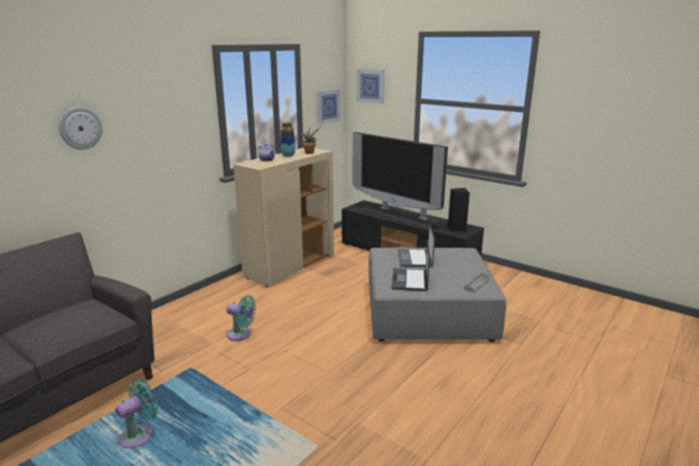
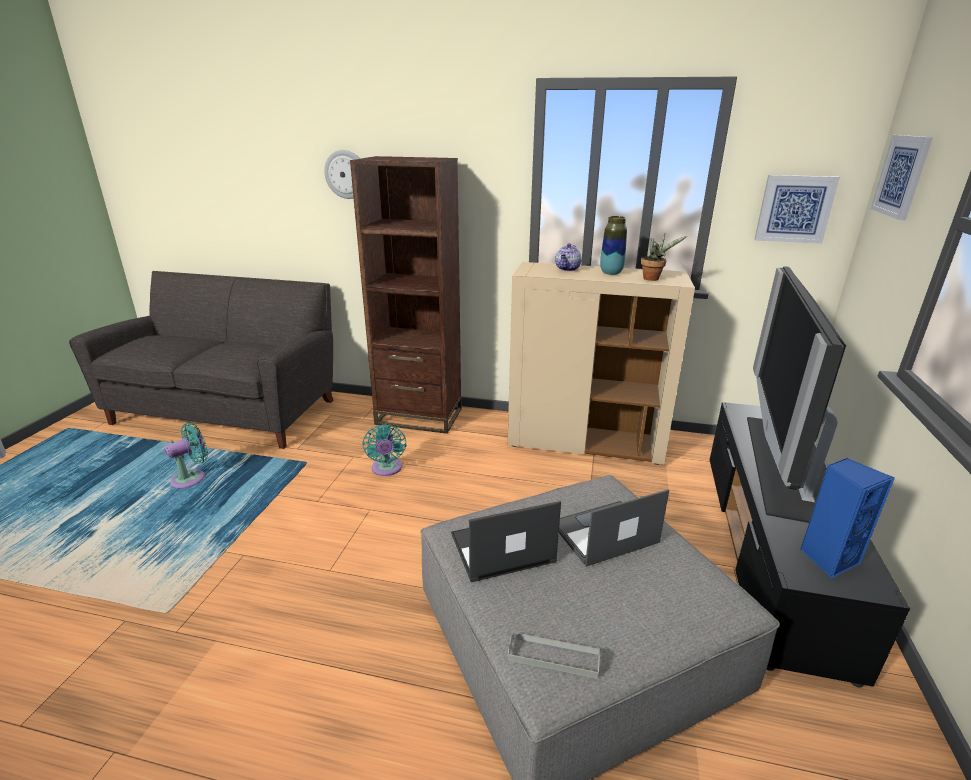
camera: 65 degrees right, 5 degrees up
turquoise fan [115,379,158,448] -> turquoise fan turned 60 degrees counterclockwise [164,423,208,488]
black speaker [448,188,470,232] -> blue speaker [800,458,895,578]
none -> brown bookcase [350,156,462,434]

